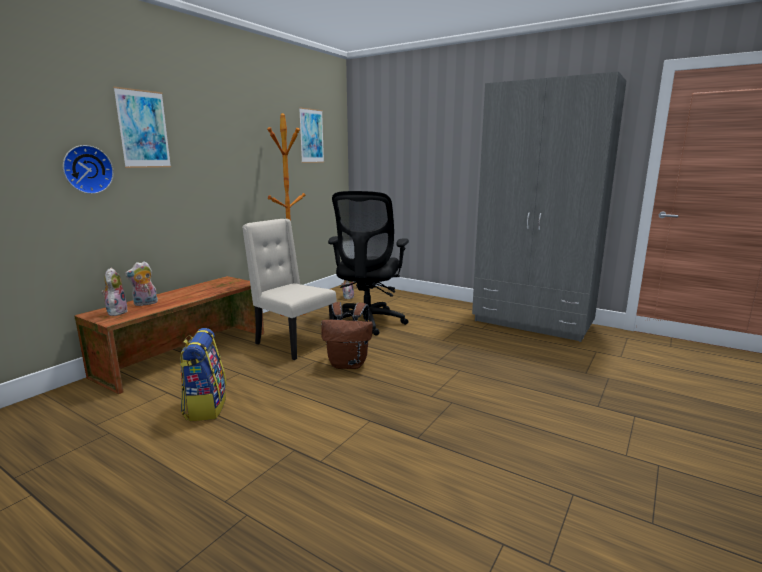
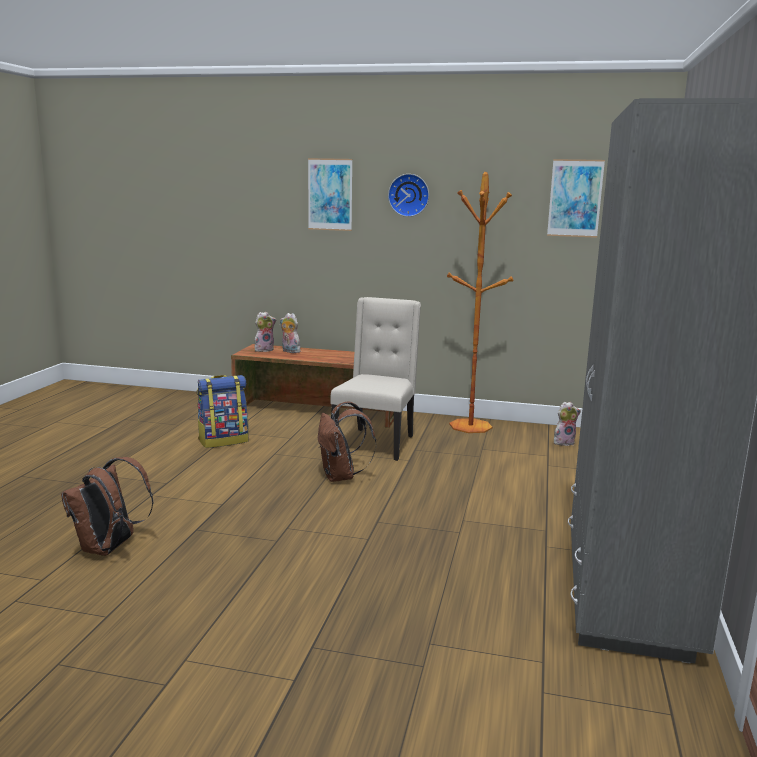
camera: 70 degrees right, 0 degrees up
wall clock [63,145,114,194] -> wall clock moved to [388,174,429,217]
black office chair [328,191,409,336] -> none
none -> brown backpack [61,457,153,556]

